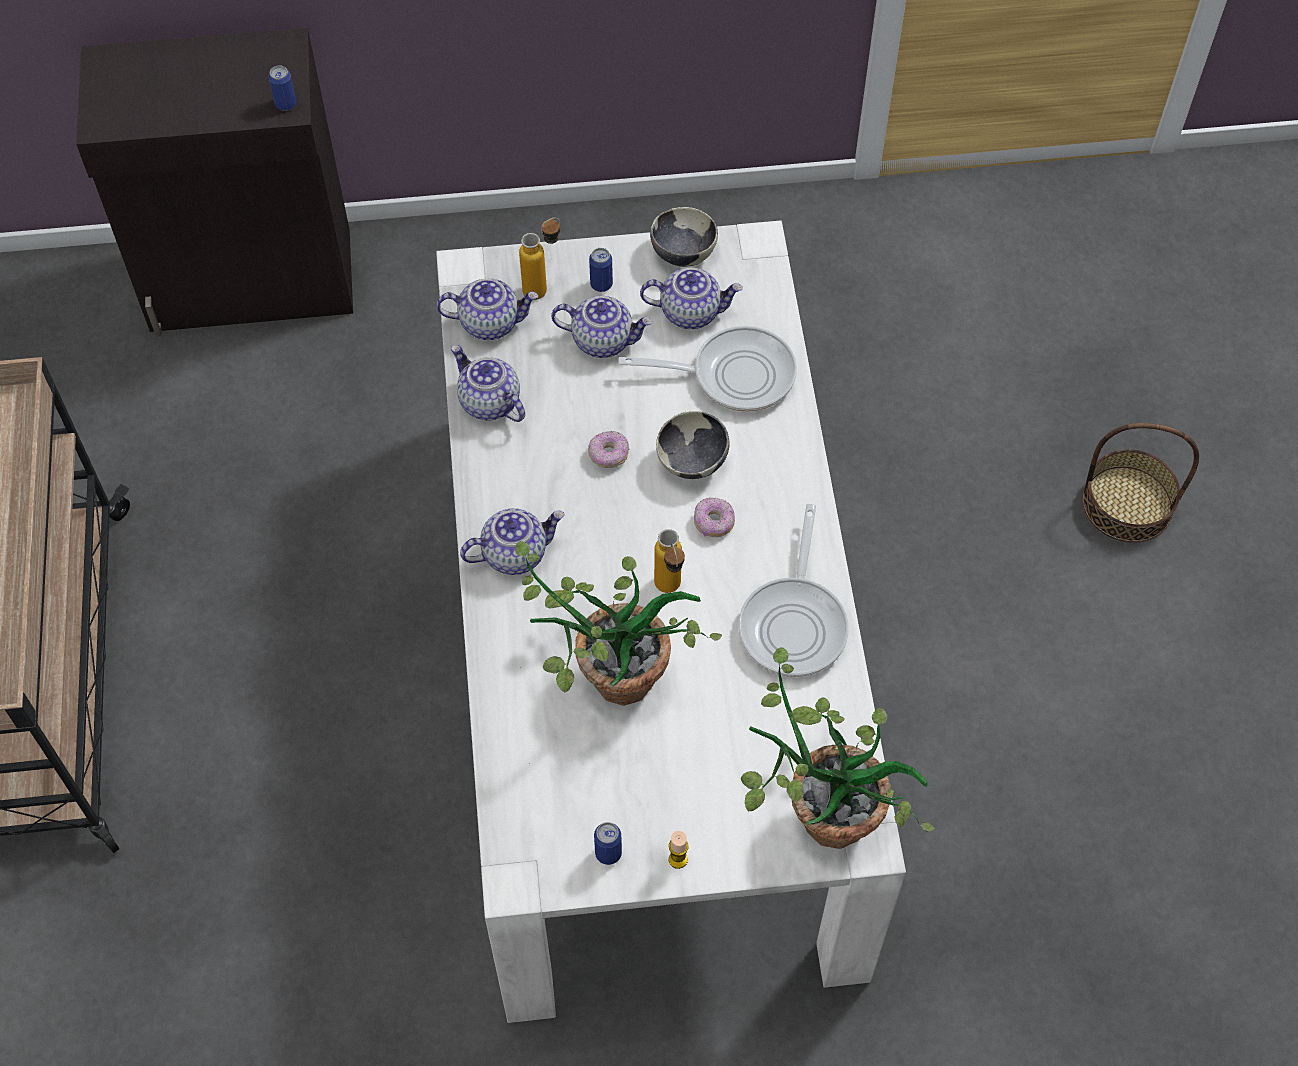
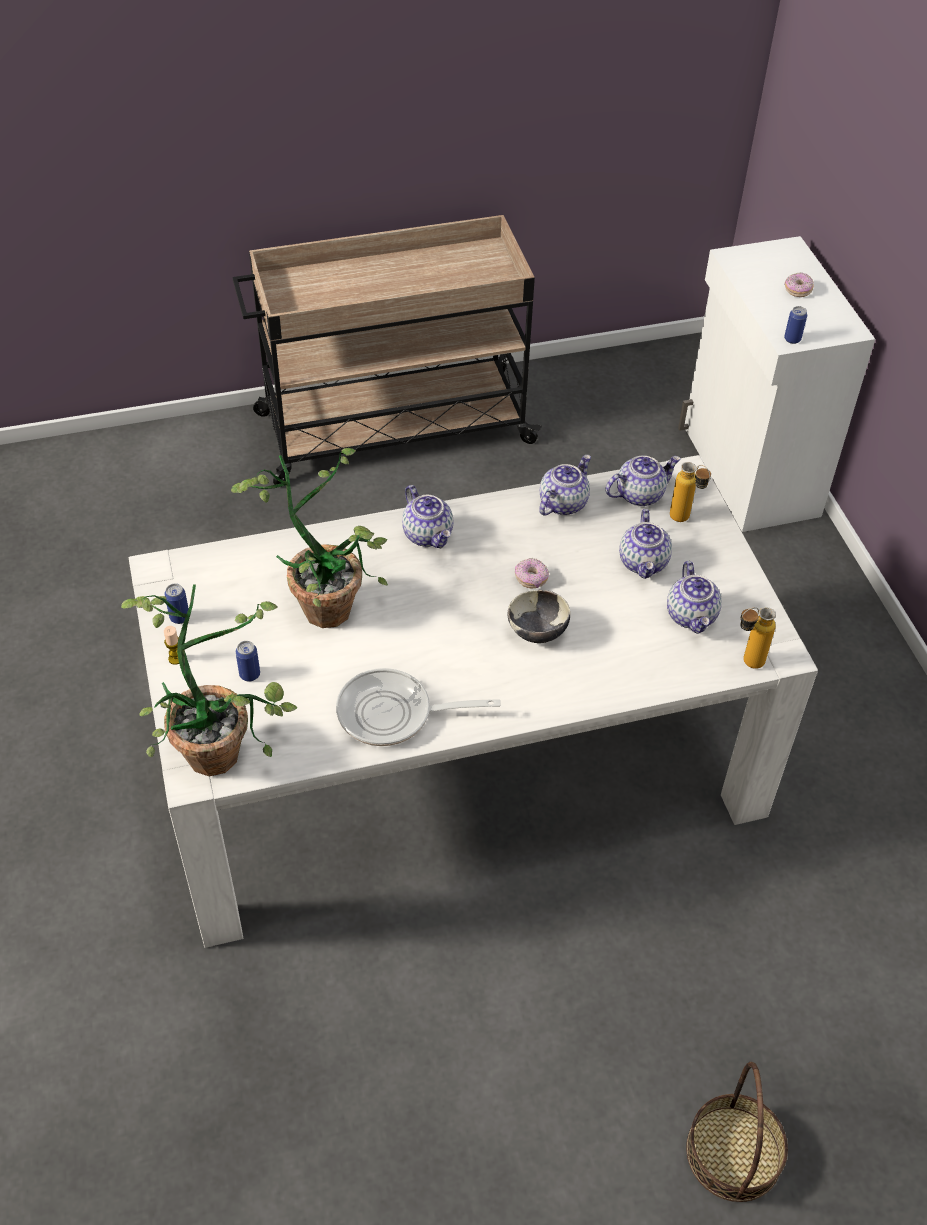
camera: 80 degrees right, 10 degrees down
black cabinet [76,28,353,337] -> white cabinet [678,236,875,532]
teapot [436,278,538,340] -> teapot turned 105 degrees counterclockwise [605,456,681,506]
can [589,248,613,292] -> can moved to [236,641,260,682]
frying pan [618,326,797,412] -> none
bowl [650,207,718,267] -> none
bottle [654,529,685,593] -> bottle moved to [741,607,776,669]
donut [694,498,735,537] -> donut moved to [784,272,814,297]

